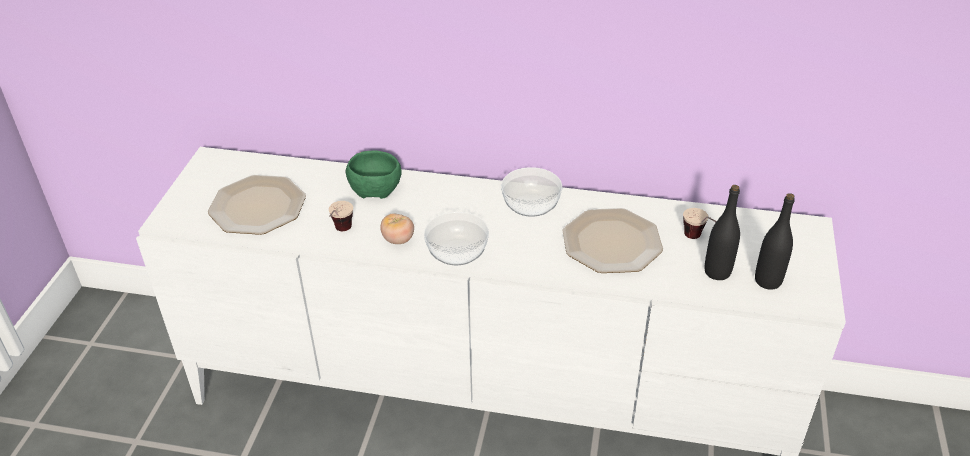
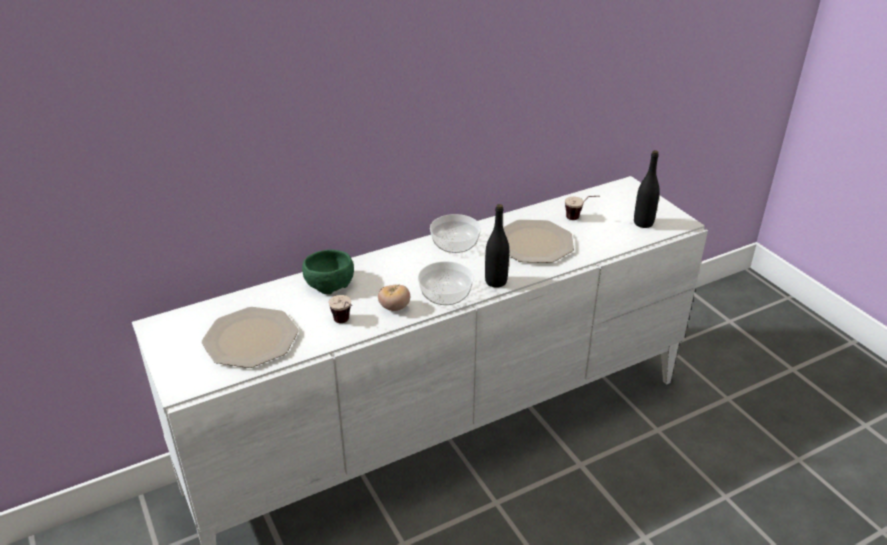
camera: 40 degrees left, 5 degrees down
black bottle [705,185,740,280] -> black bottle moved to [485,204,509,288]

